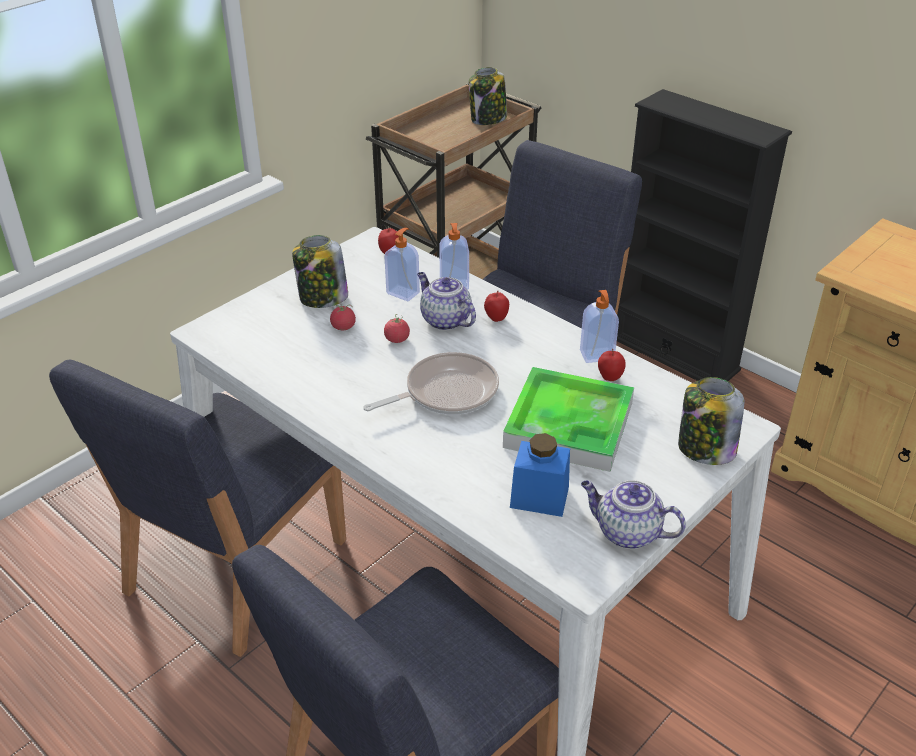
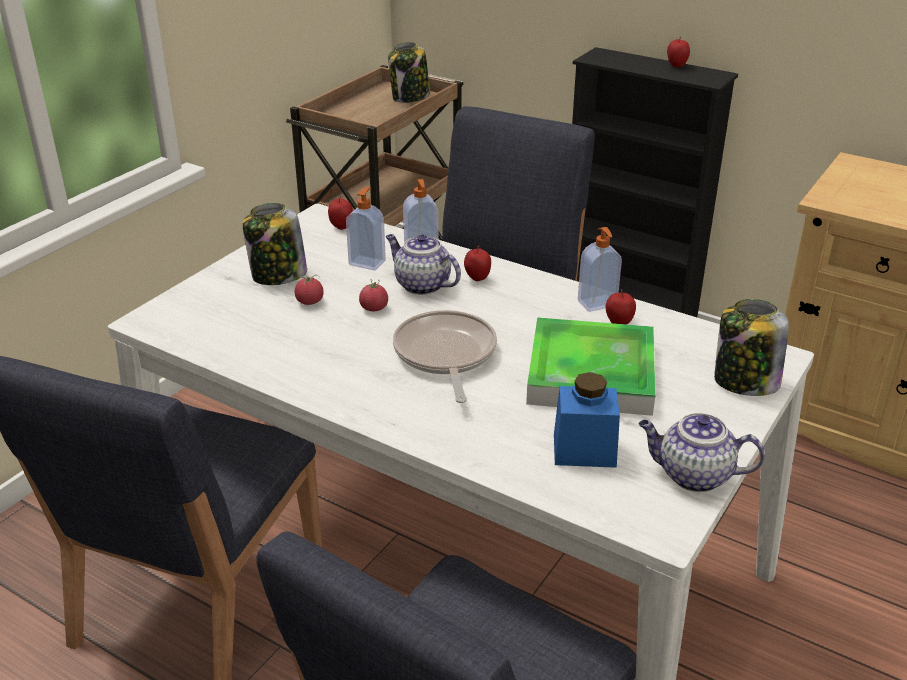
camera: 10 degrees left, 5 degrees down
frying pan [363,352,499,415] -> frying pan turned 60 degrees counterclockwise [393,310,497,403]
none -> apple [667,36,690,67]

